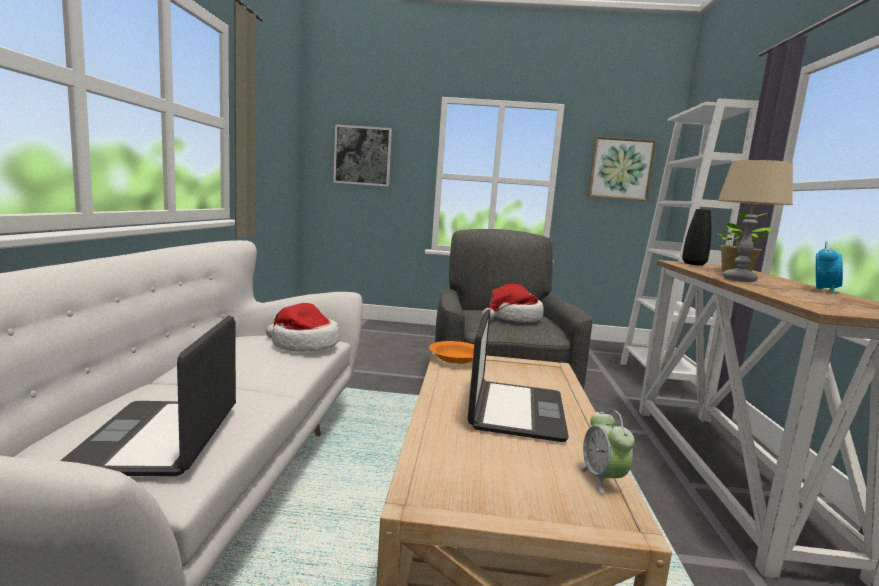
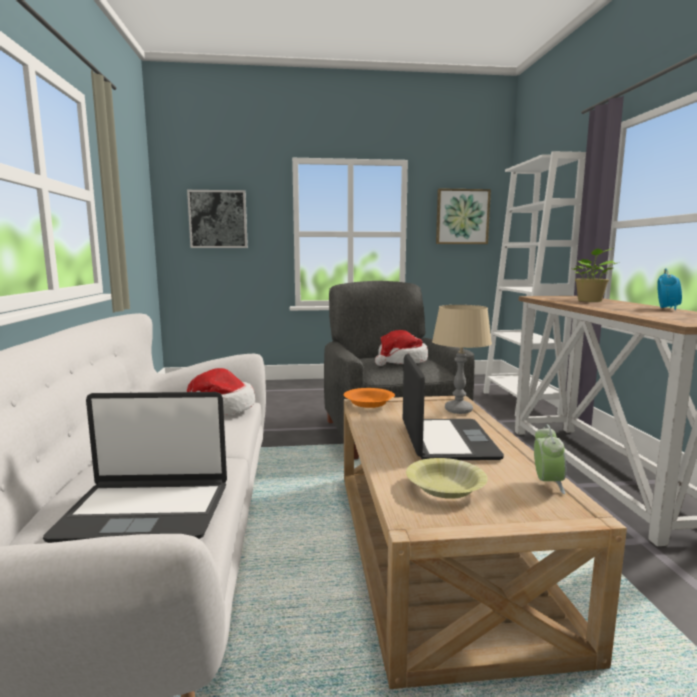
camera: 10 degrees left, 0 degrees up
laptop [60,315,236,476] -> laptop turned 75 degrees counterclockwise [43,392,227,543]
alarm clock [579,410,635,494] -> alarm clock turned 150 degrees counterclockwise [534,424,566,494]
black vase [682,209,711,265] -> none
beige table lamp [717,160,793,282] -> beige table lamp moved to [432,305,492,414]
none -> yellow bowl [406,458,488,499]

